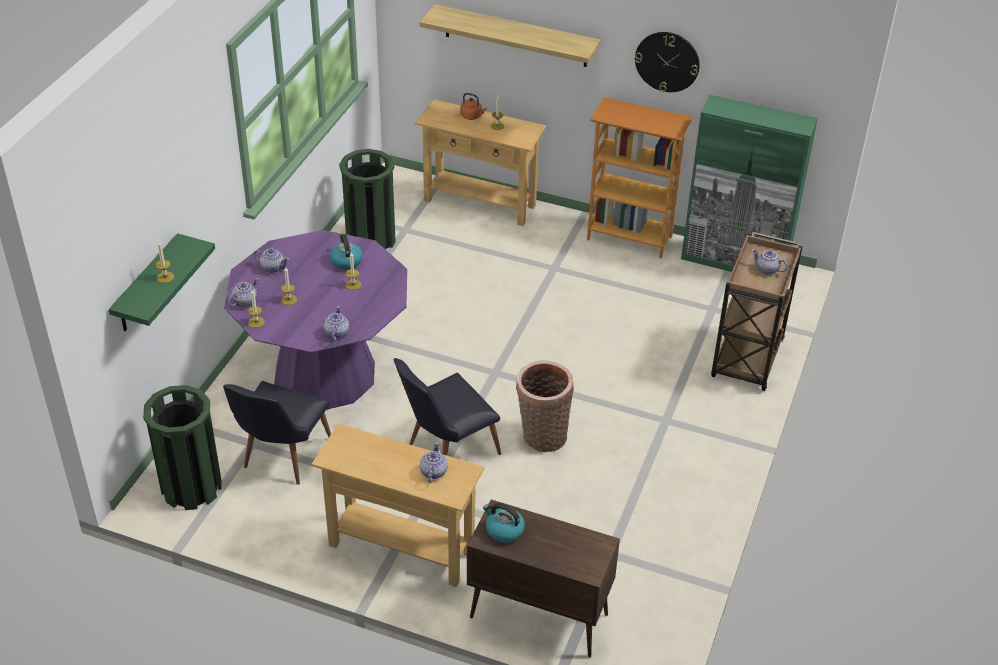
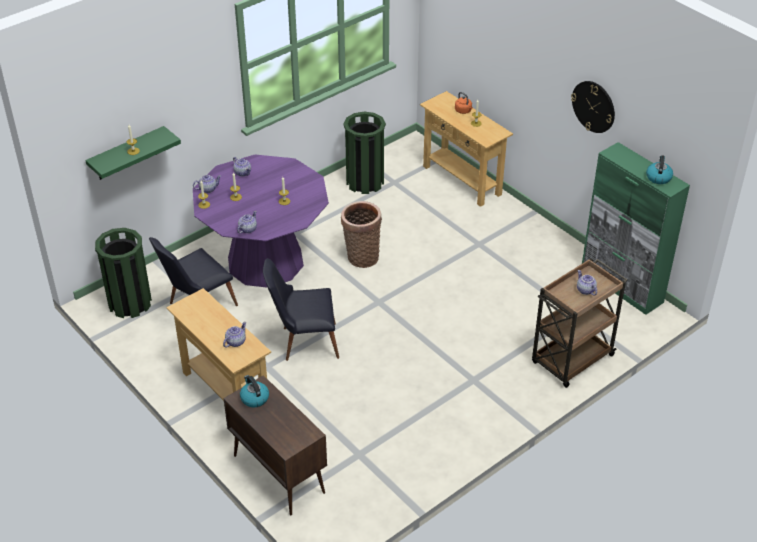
camera: 30 degrees right, 0 degrees up
kettle [330,234,363,270] -> kettle moved to [646,155,673,184]
shelf [420,4,601,67] -> none
basket [516,361,574,452] -> basket moved to [341,201,382,268]
bookcase [587,97,693,259] -> none

